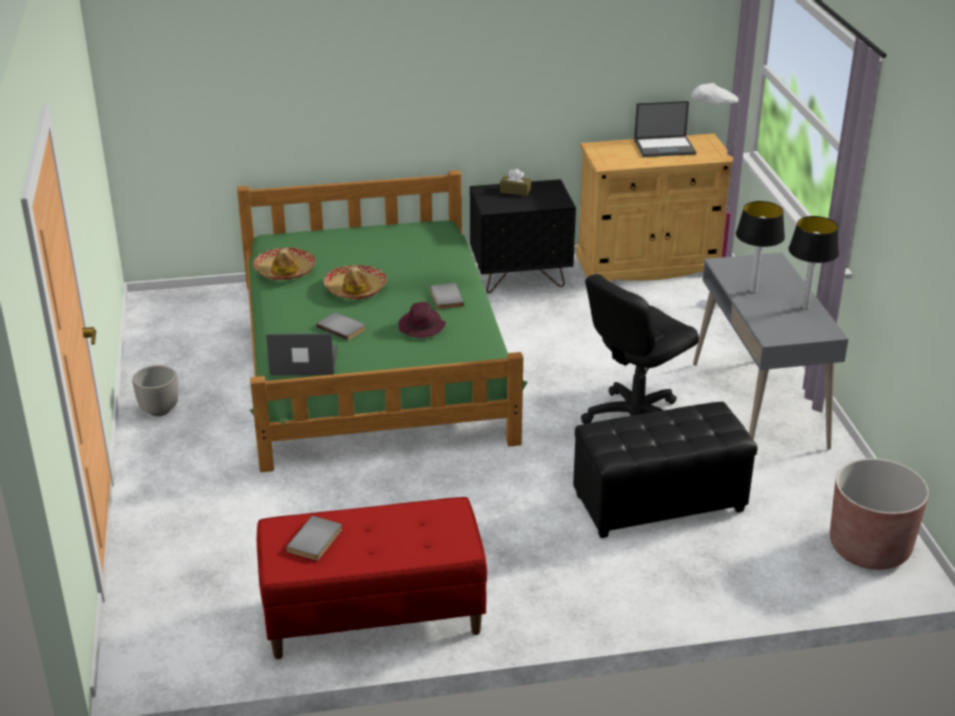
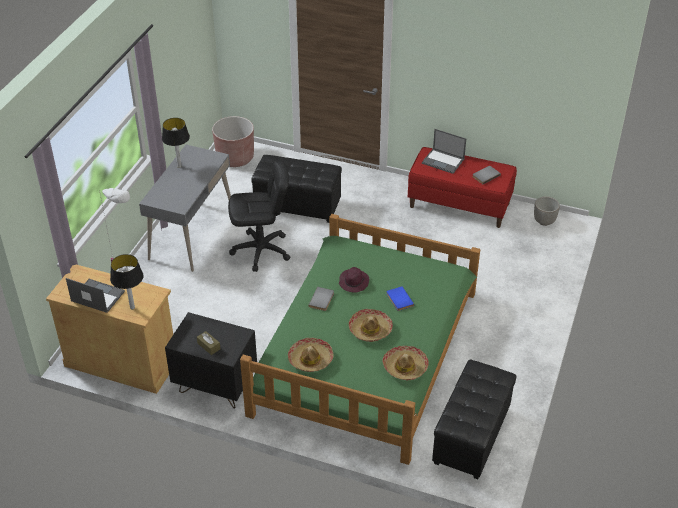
camera: 150 degrees left, 10 degrees up
planter [132,365,178,416] -> planter moved to [534,196,560,226]
laptop [266,333,338,375] -> laptop moved to [422,129,466,174]
grey book [316,312,366,341] -> blue book [387,286,414,311]
table lamp [736,201,785,293] -> table lamp moved to [110,254,143,310]
none -> hat [288,338,333,372]
none -> black ottoman [432,360,516,479]

